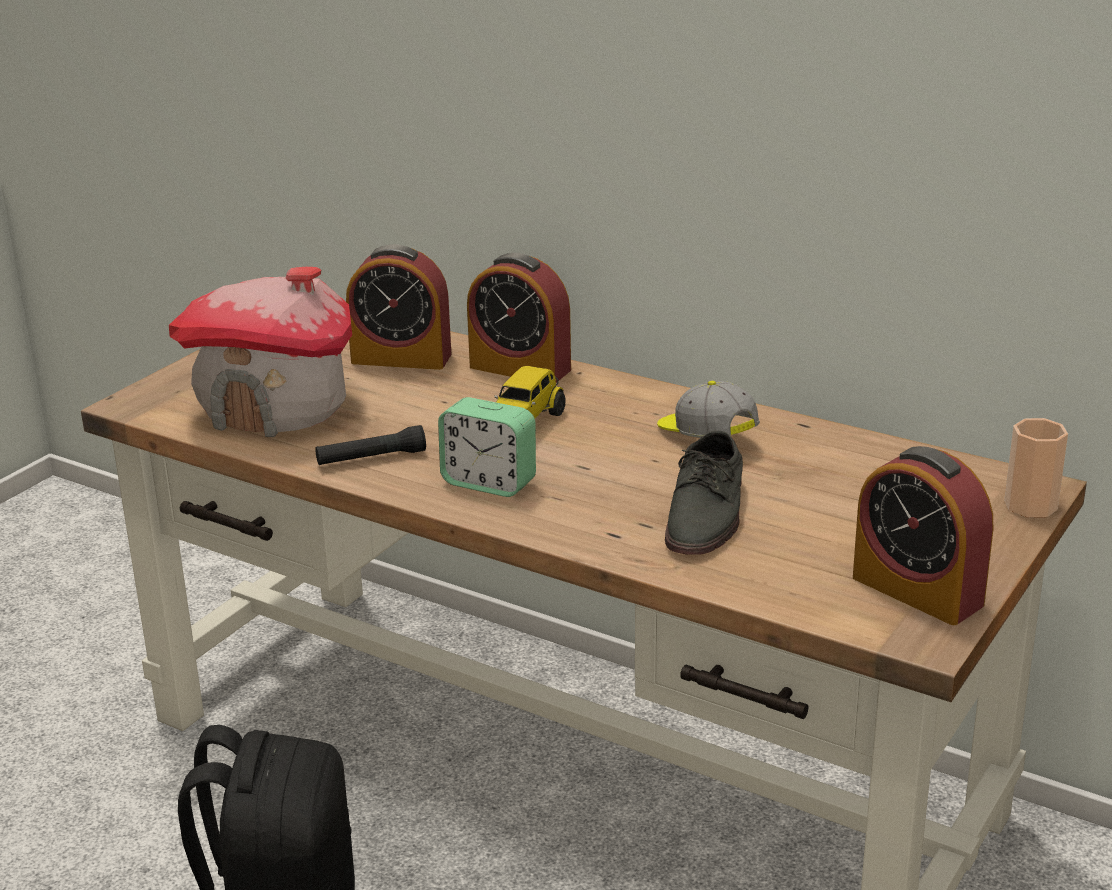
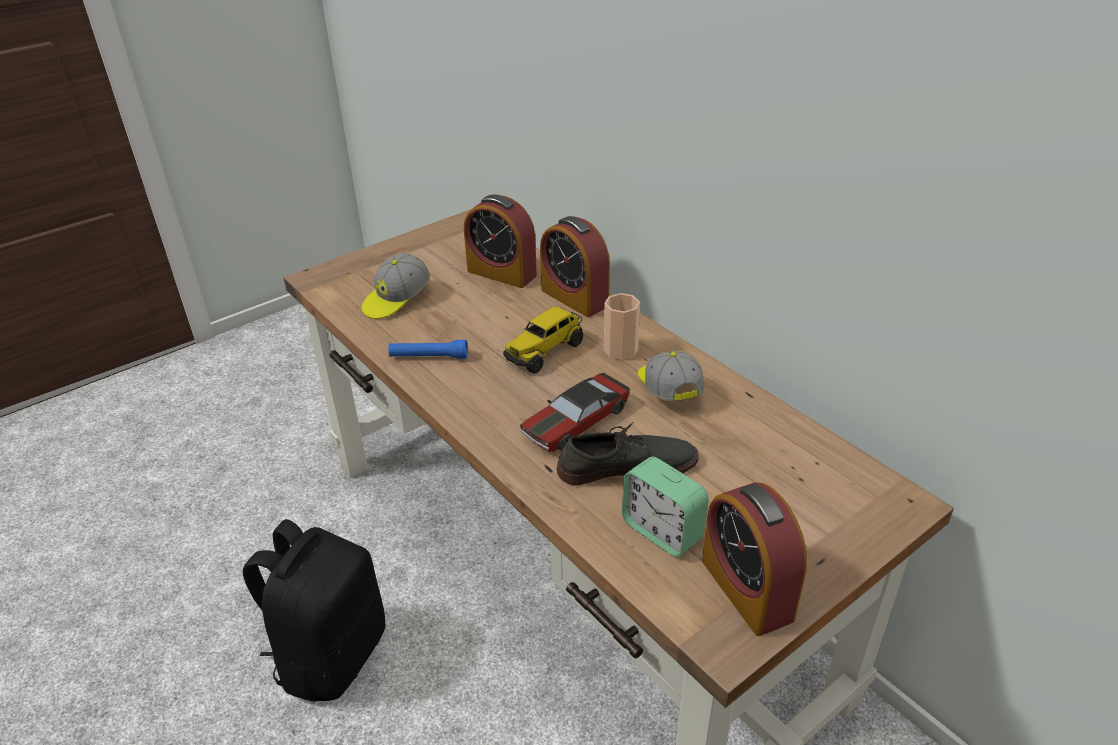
camera: 20 degrees right, 10 degrees up
toy house [169,267,352,437] -> cap [362,253,430,319]
black flashlight [315,425,426,465] -> blue flashlight [388,340,468,359]
alarm clock [438,397,536,497] -> alarm clock moved to [622,457,709,557]
grey shoe [665,430,743,555] -> grey shoe turned 135 degrees counterclockwise [557,422,699,485]
cup [1004,418,1068,517] -> cup moved to [604,293,640,360]
none -> toy car [520,373,630,452]

